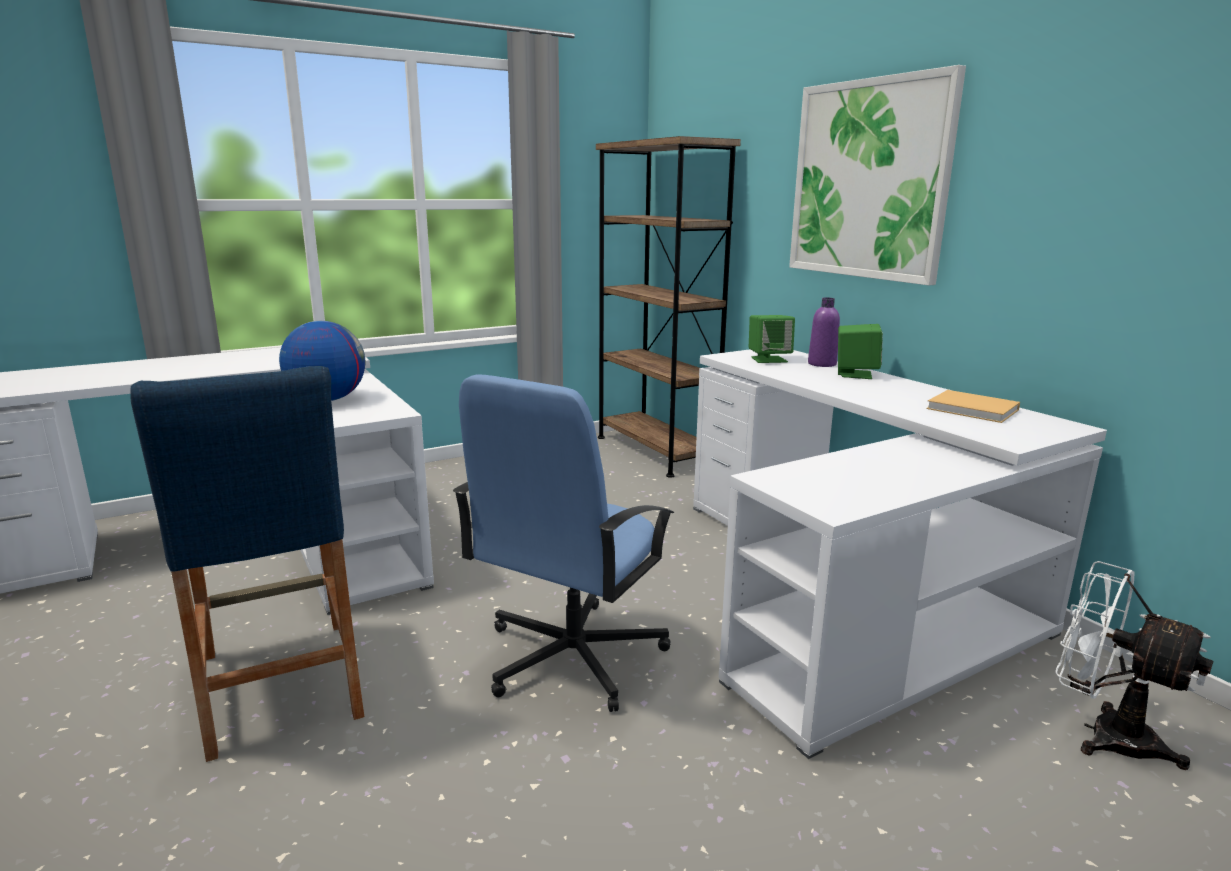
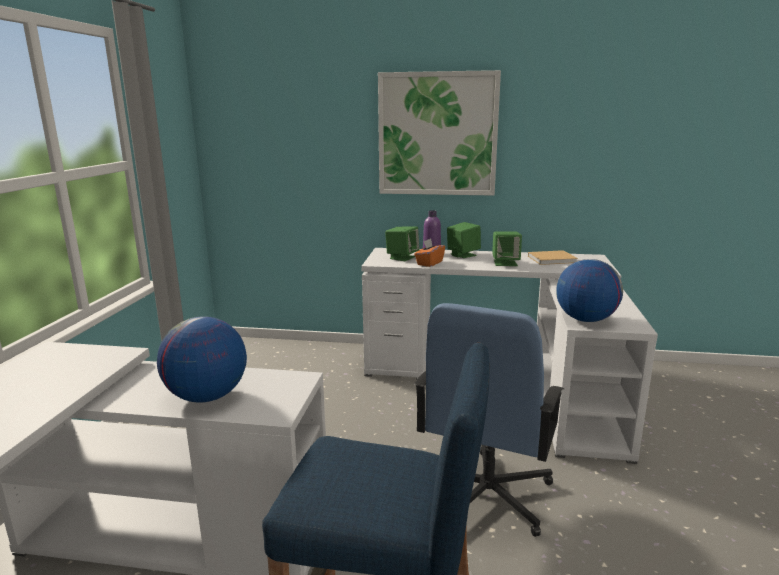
camera: 50 degrees left, 0 degrees up
blue office chair [453,374,674,712] -> blue office chair turned 45 degrees clockwise [414,303,564,537]
brown bookcase [596,136,741,478] -> none
white fan [1055,561,1213,770] -> none
none -> orange tissue box [414,238,445,267]
none -> green speaker [492,231,522,266]
none -> globe [556,259,623,322]

